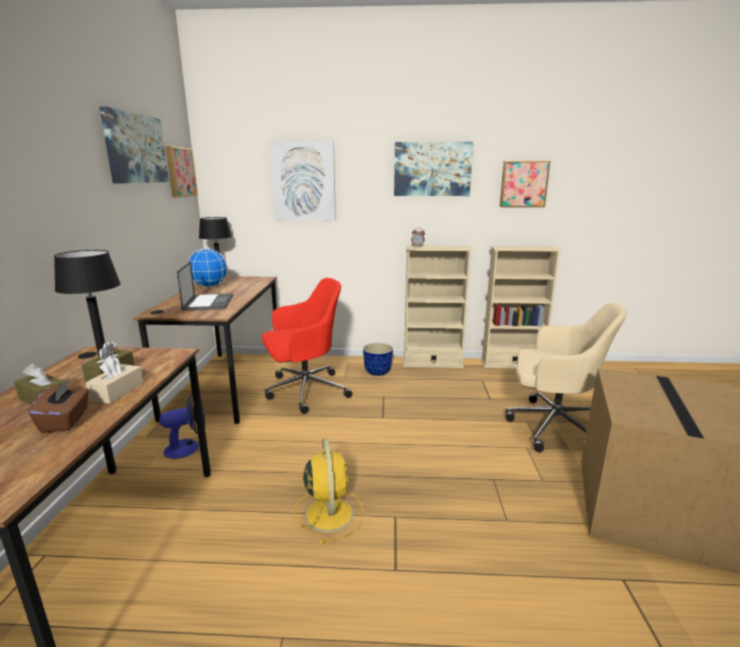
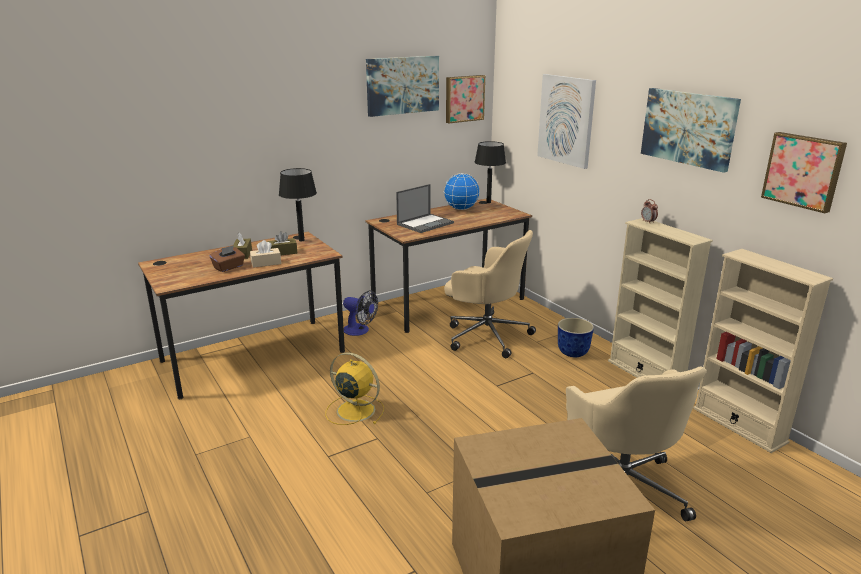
camera: 55 degrees right, 5 degrees up
red office chair [262,278,352,414] -> beige office chair [444,230,536,358]
yellow fan [293,438,364,544] -> yellow fan turned 105 degrees counterclockwise [325,352,385,425]

